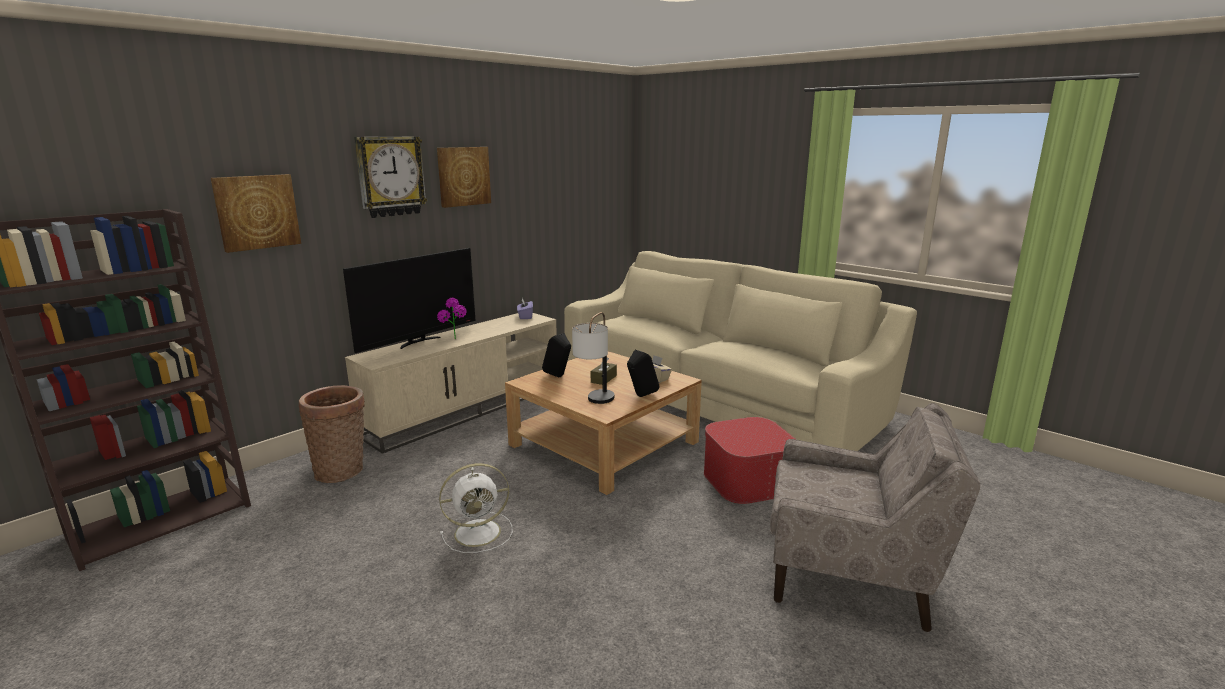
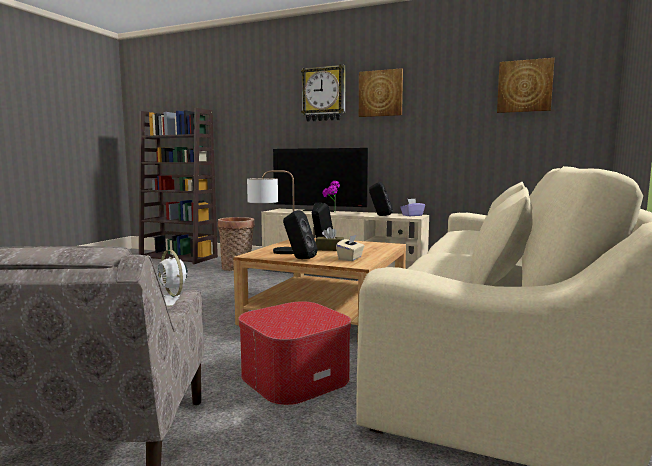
camera: 70 degrees right, 10 degrees down
picture [211,174,301,253] -> picture moved to [497,58,554,113]
none -> black speaker [369,182,393,216]

